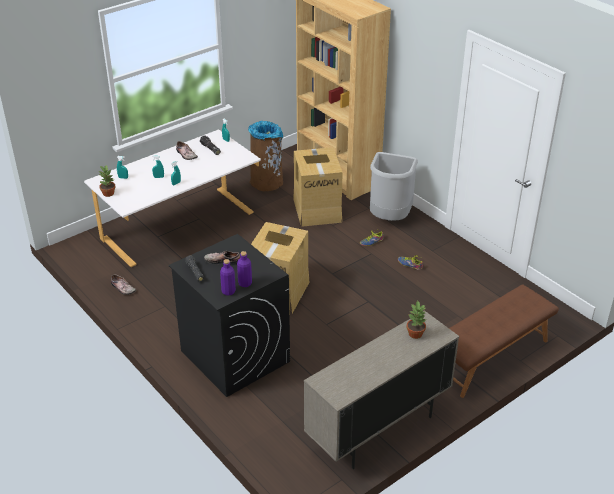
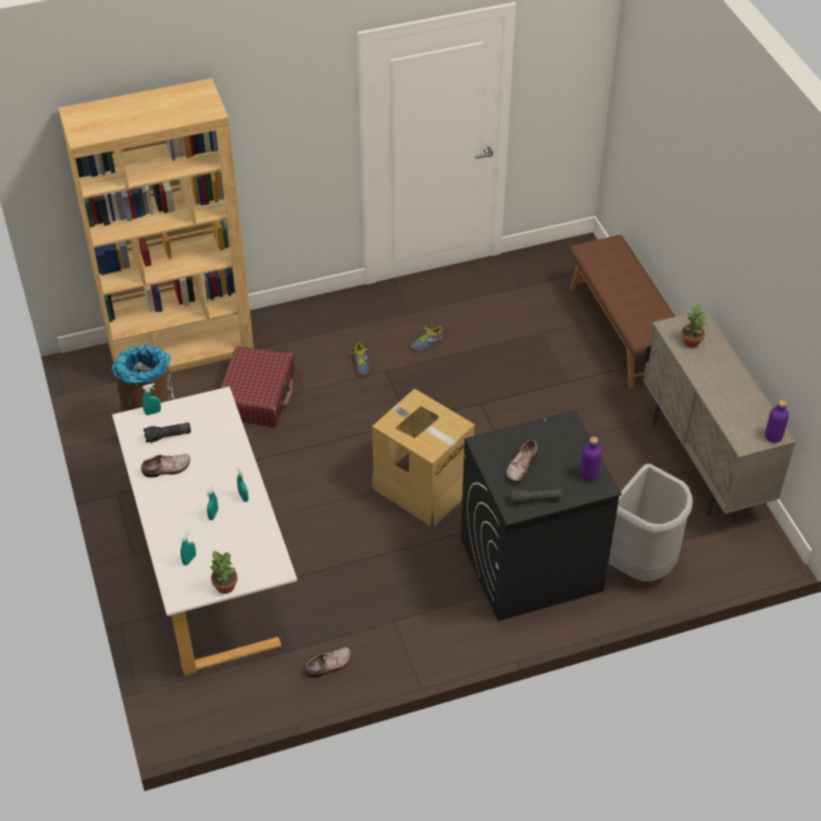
camera: 70 degrees left, 10 degrees up
purple bottle [237,251,252,287] -> purple bottle moved to [765,400,789,443]
cardboard box [293,147,343,227] -> red suitcase [220,346,295,427]
grey trash can [370,152,418,221] -> grey trash can moved to [608,464,693,581]

